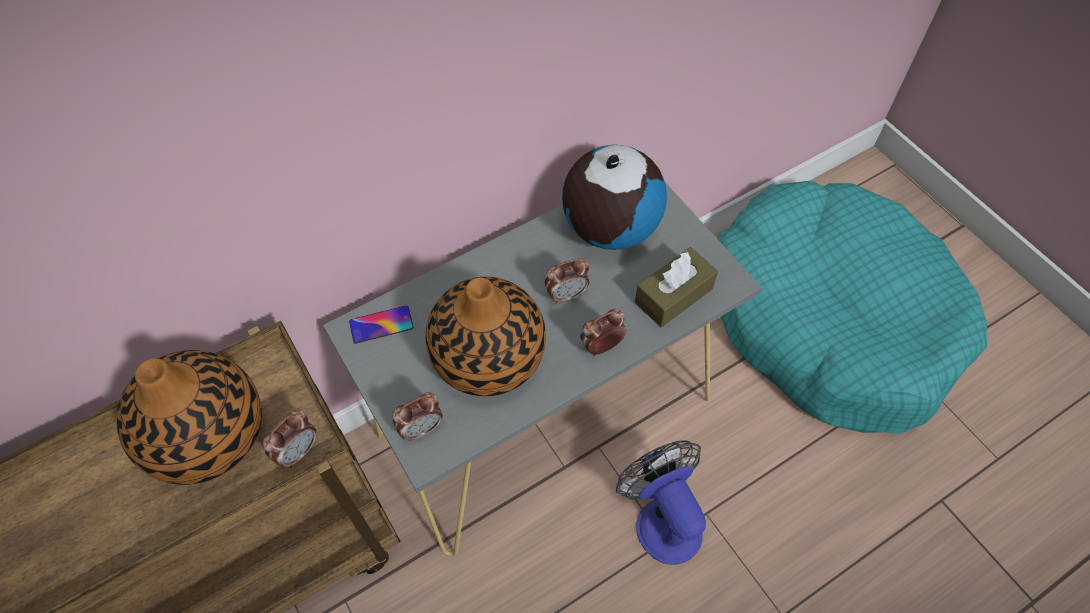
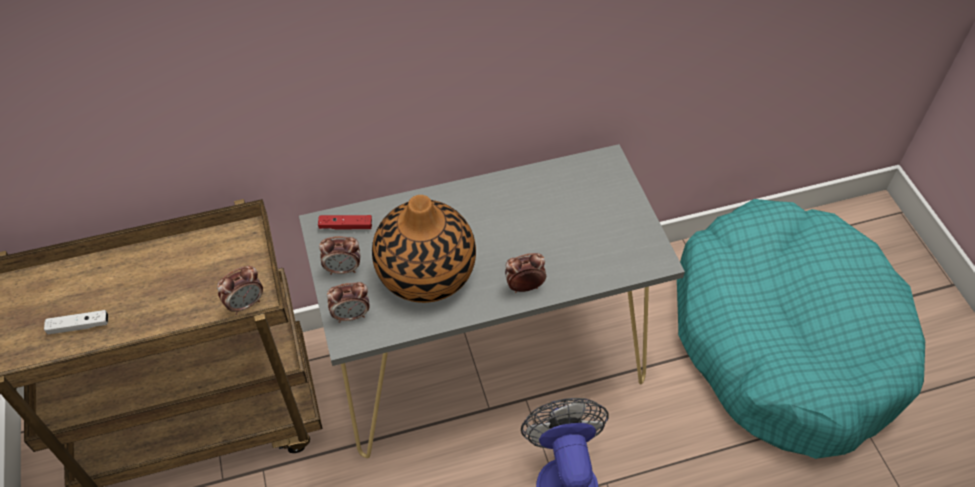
camera: 15 degrees right, 5 degrees down
vase [116,350,262,485] -> none
phone [349,305,413,344] -> red game controller [318,215,372,229]
alarm clock [544,258,589,304] -> alarm clock moved to [319,236,360,275]
globe [562,145,667,250] -> none
brown tissue box [635,247,718,327] -> none
none -> white game controller [44,310,108,334]

